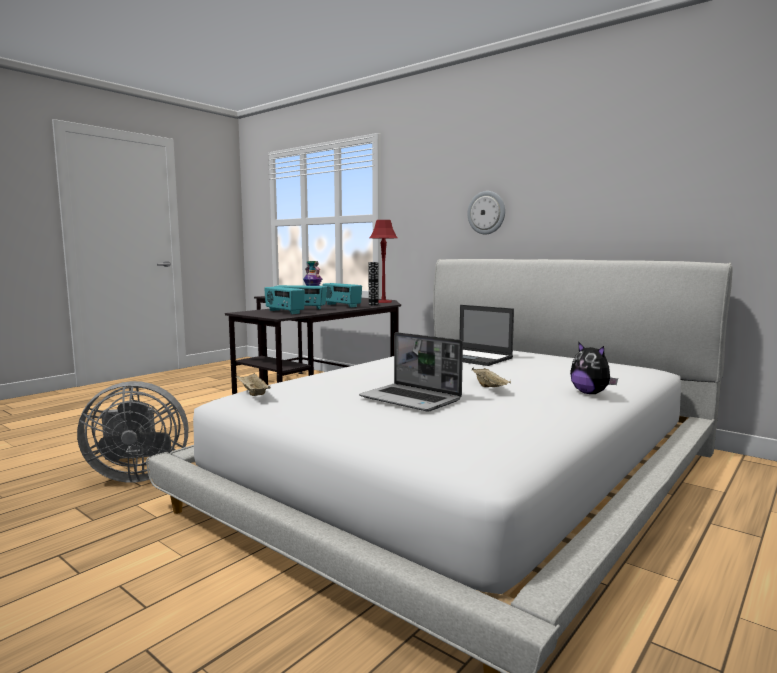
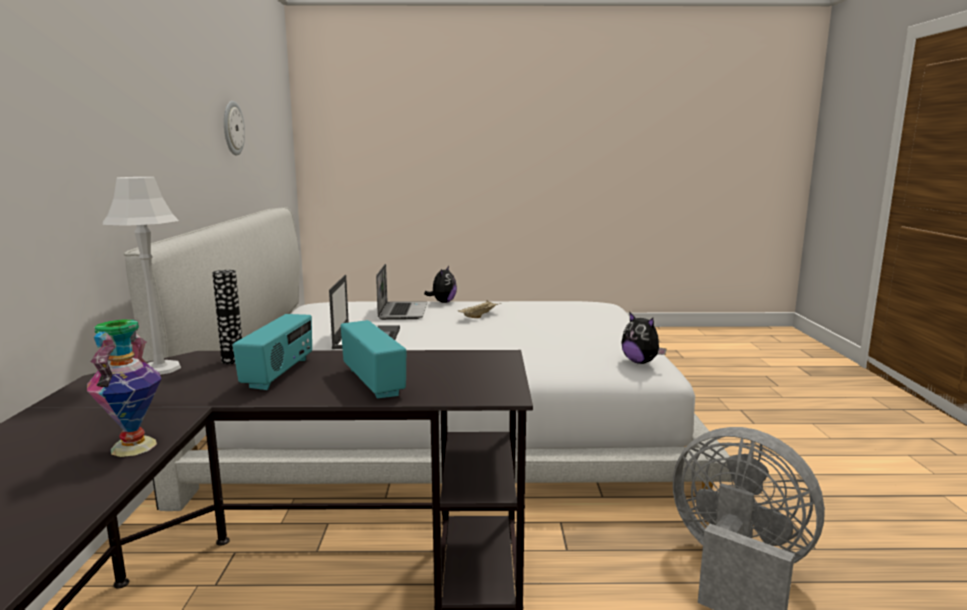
camera: 130 degrees left, 5 degrees up
beige tray [236,373,271,396] -> plush toy [621,312,666,364]
radio [264,287,305,314] -> none
laptop [359,332,463,412] -> laptop moved to [376,264,427,320]
red table lamp [369,220,398,303] -> grey table lamp [103,177,181,375]
wall clock [467,191,505,234] -> wall clock moved to [224,101,245,156]

